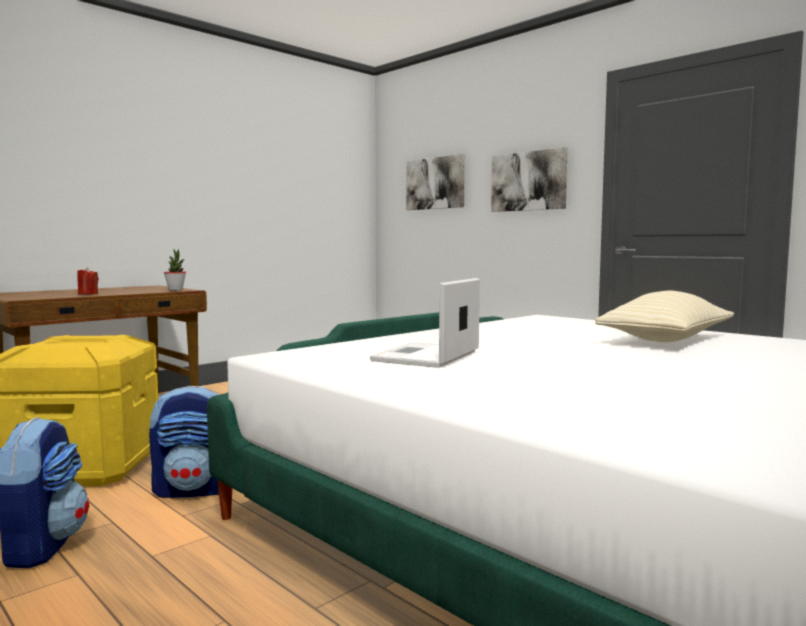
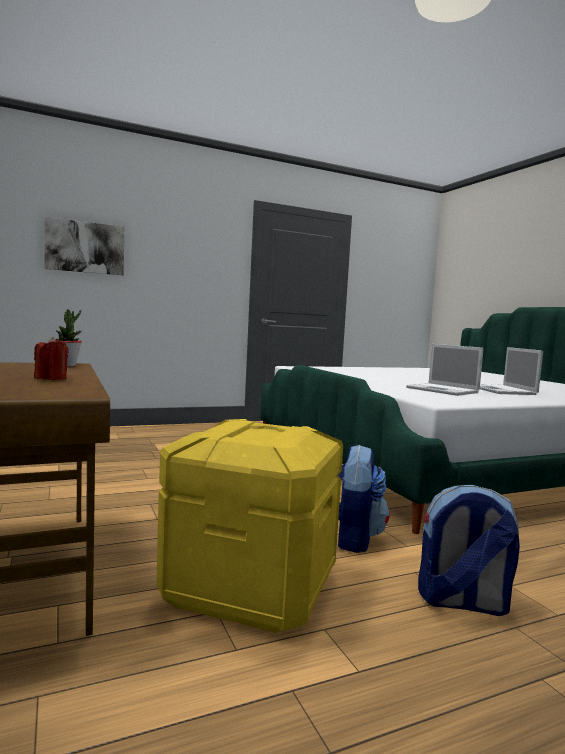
camera: 70 degrees left, 0 degrees up
picture [491,147,568,212] -> none
beige pillow [595,291,734,342] -> none
none -> laptop [480,347,543,395]

